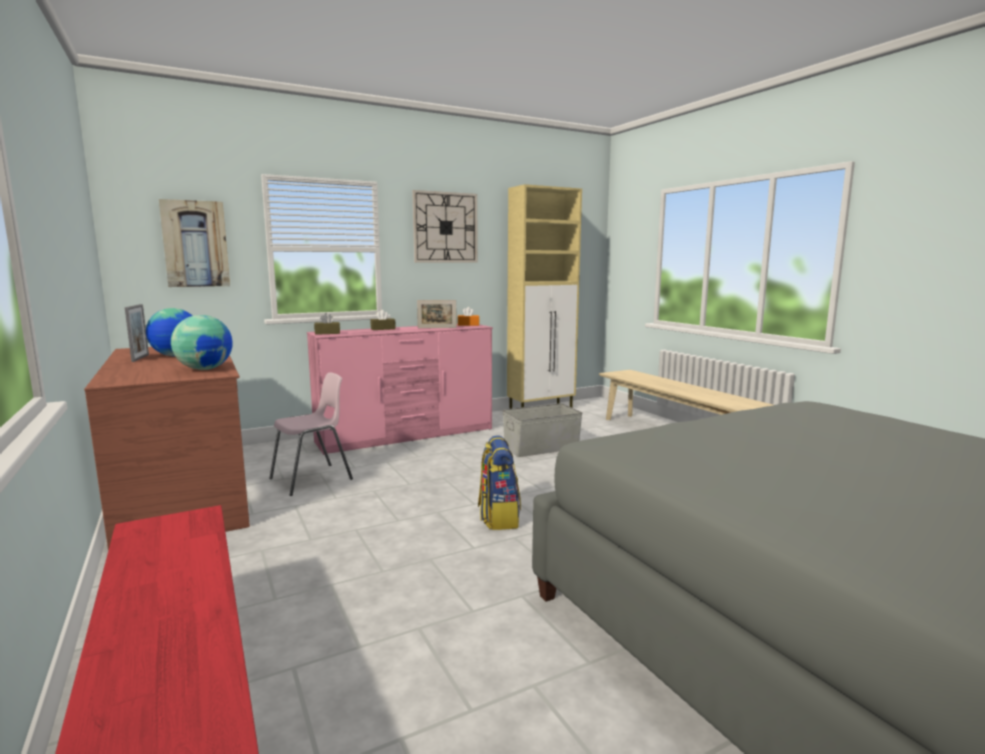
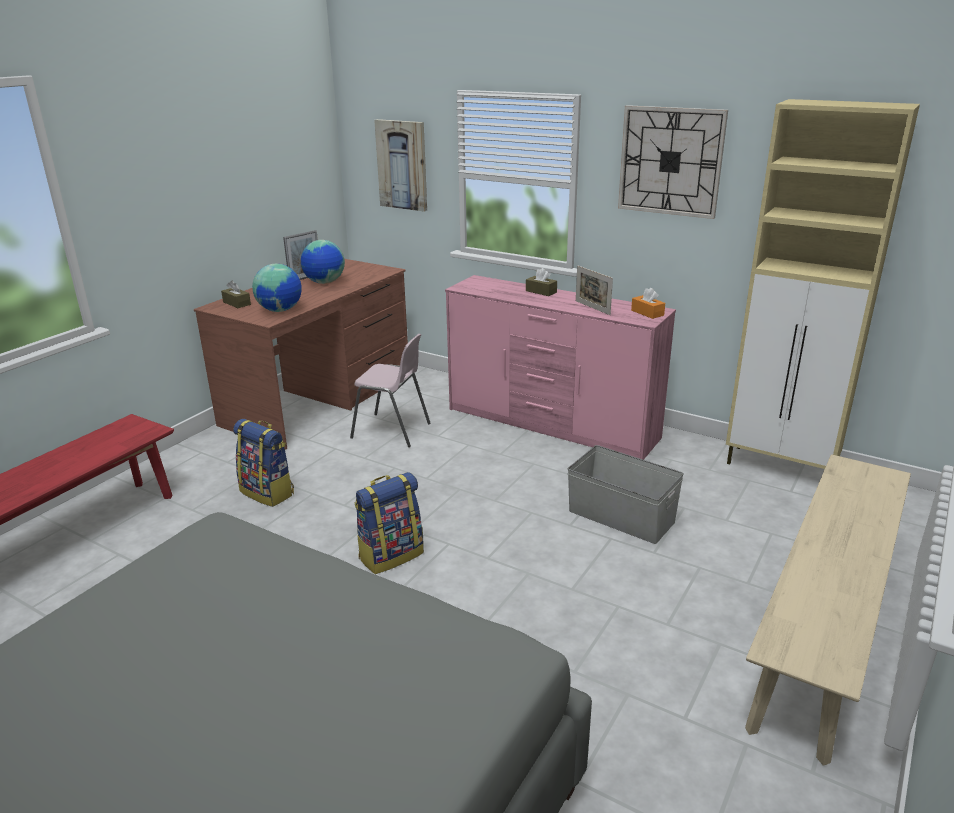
camera: 60 degrees right, 15 degrees up
brown tissue box [314,313,340,335] -> brown tissue box moved to [221,281,251,308]
none -> backpack [233,419,294,507]

